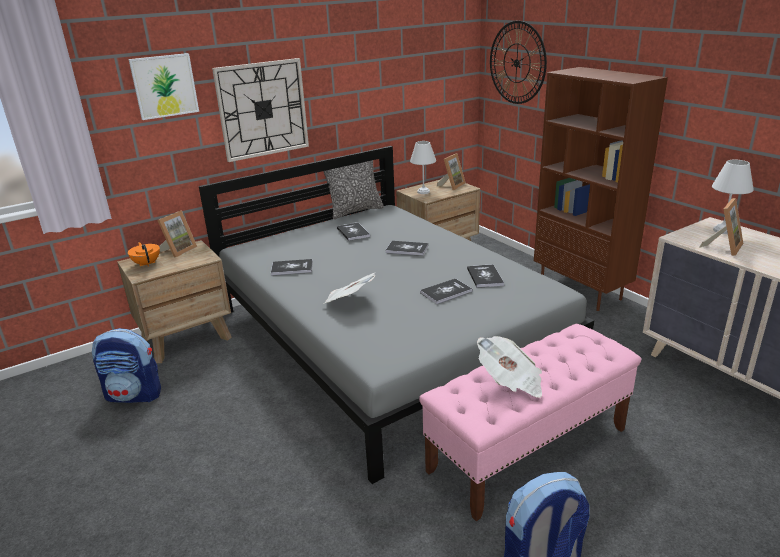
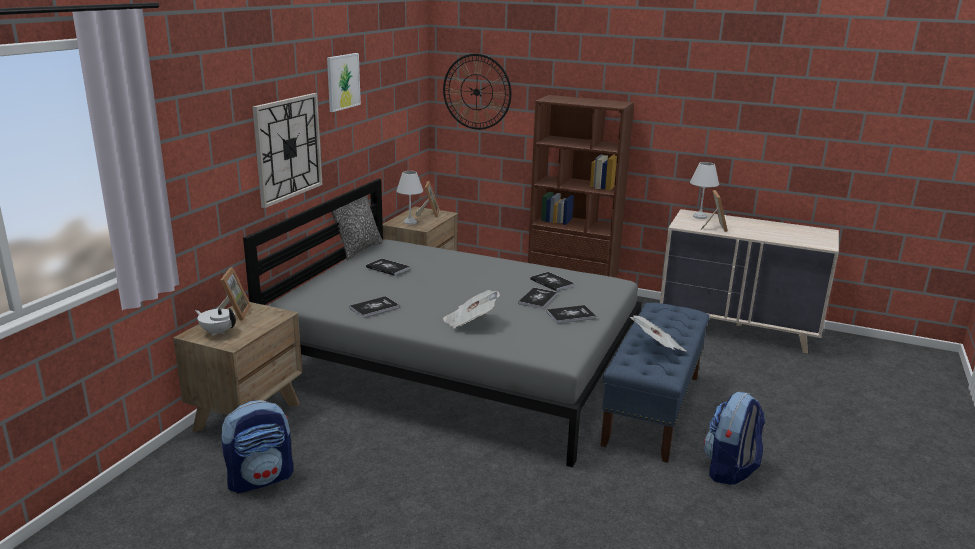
camera: 35 degrees left, 5 degrees down
orange teapot [128,242,160,267] -> white teapot [195,308,236,336]
picture [129,53,199,120] -> picture moved to [327,53,361,112]
book [386,241,428,256] -> book moved to [547,305,596,324]
pink bench [419,324,641,521] -> blue bench [601,303,709,463]

